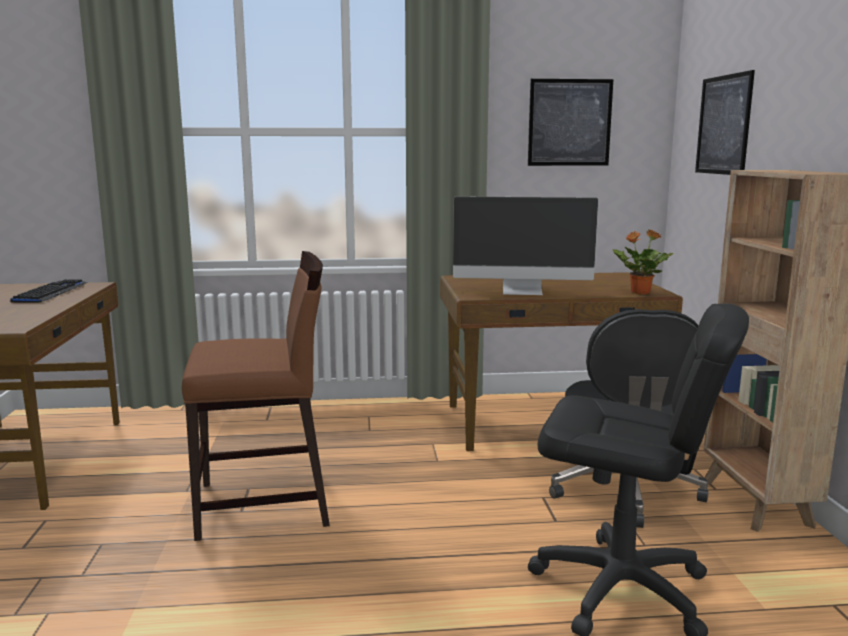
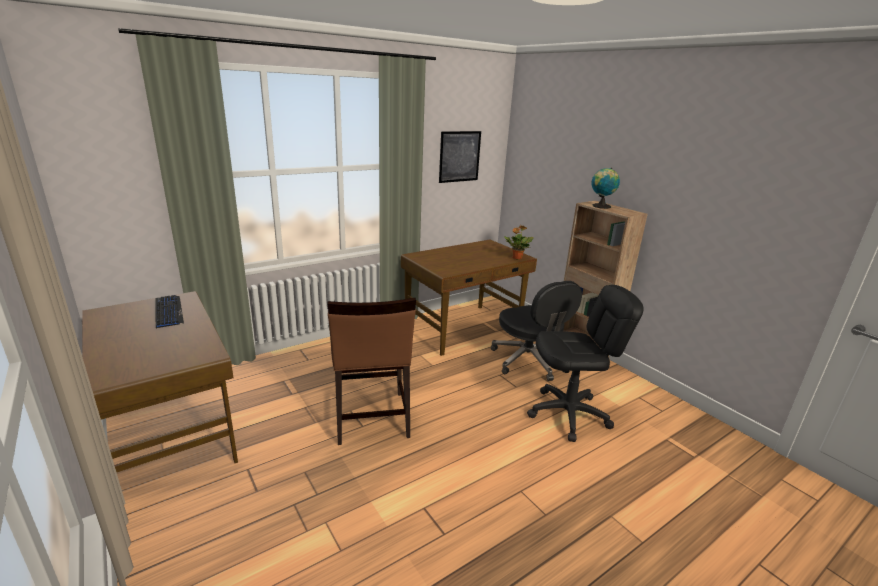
camera: 30 degrees left, 10 degrees up
brown chair [182,251,330,541] -> brown chair turned 120 degrees clockwise [328,298,416,445]
monitor [453,196,598,295] -> none
picture [695,70,755,175] -> none
none -> globe [591,168,620,209]

